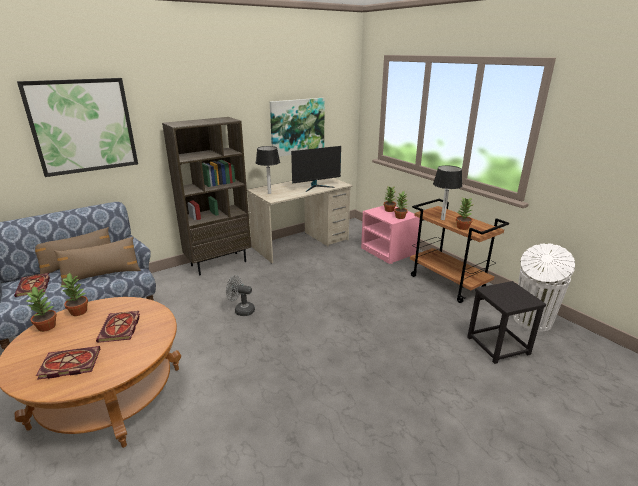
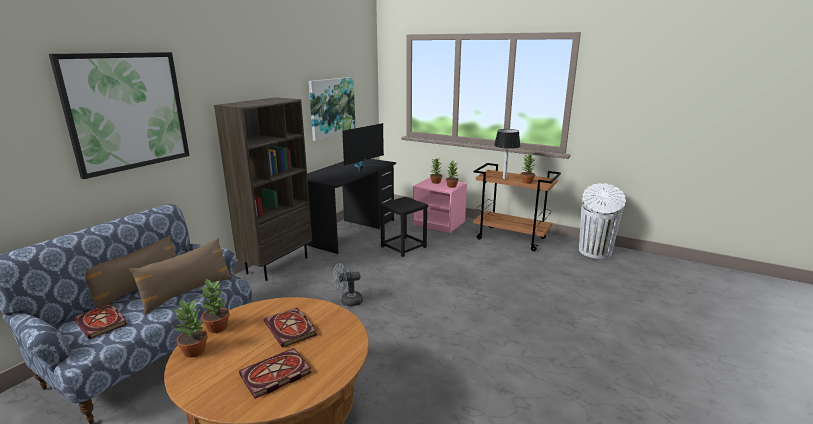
camera: 25 degrees left, 5 degrees down
beige desk [247,178,352,263] -> black desk [306,159,396,254]
table lamp [256,146,280,194] -> none
black stool [467,281,546,364] -> black stool moved to [379,197,428,257]

